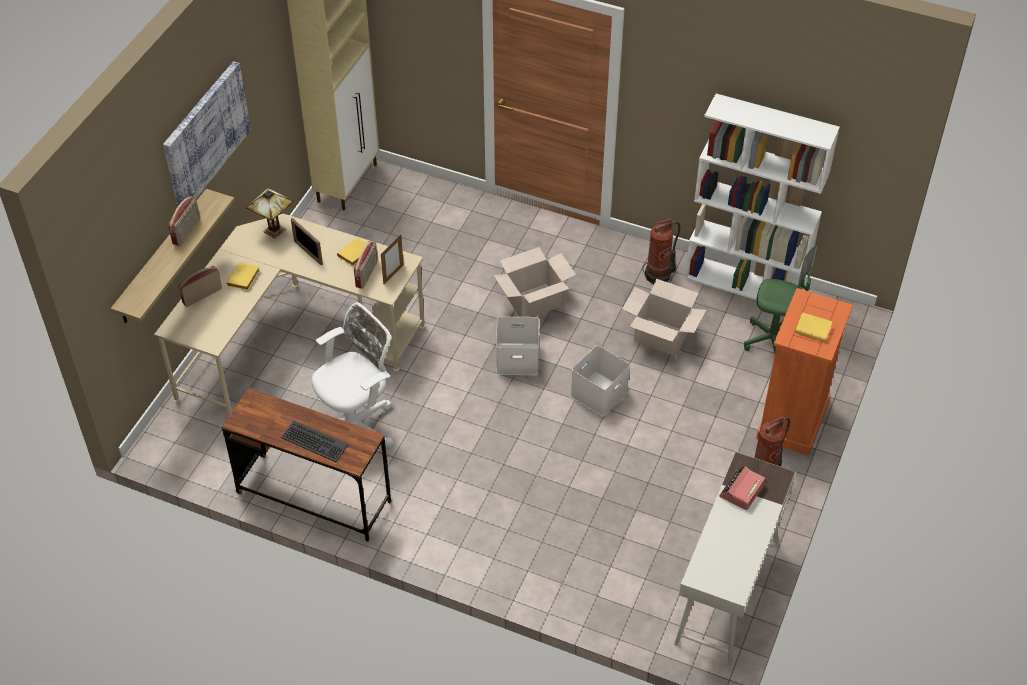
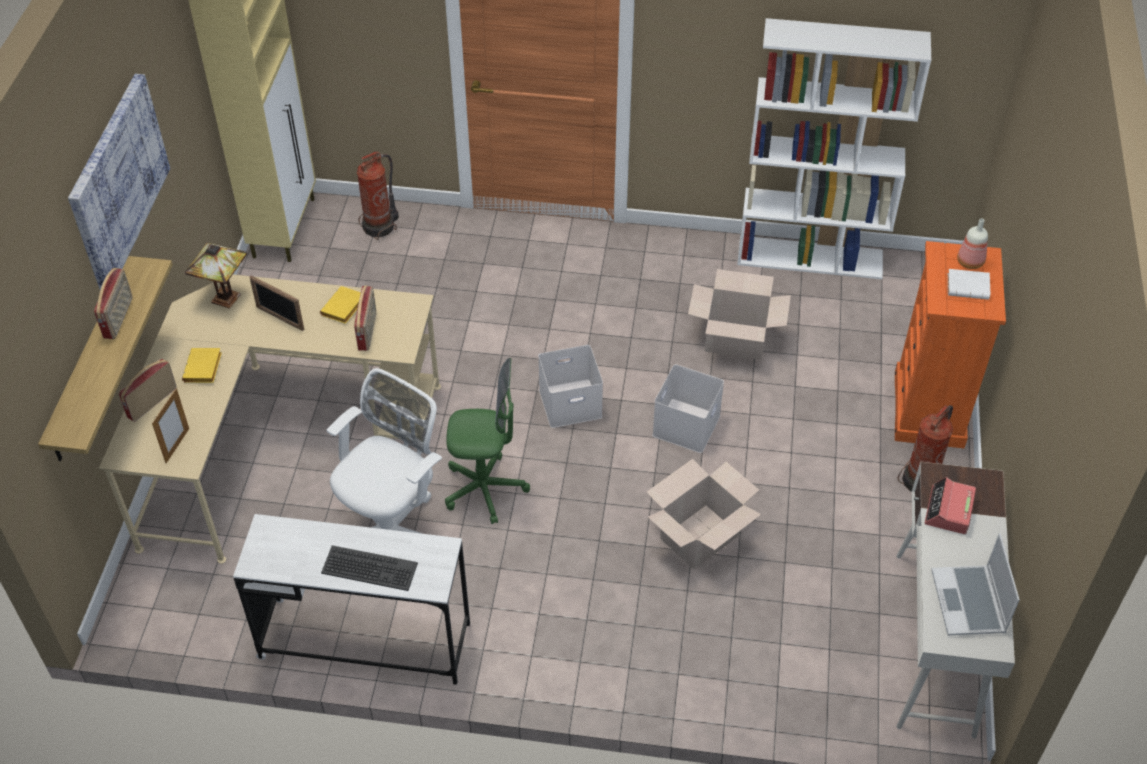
camera: 15 degrees left, 0 degrees up
brown desk [222,388,391,542] -> white desk [233,514,470,685]
picture frame [381,234,404,285] -> picture frame moved to [152,388,189,463]
cardboard box [493,247,576,317] -> cardboard box moved to [647,459,761,570]
fire extinguisher [642,219,680,285] -> fire extinguisher moved to [357,151,399,240]
green office chair [744,246,817,354] -> green office chair moved to [445,358,530,524]
yellow book [795,312,832,342] -> white book [948,269,990,300]
none -> laptop [931,533,1020,635]
none -> bottle [957,218,988,269]

